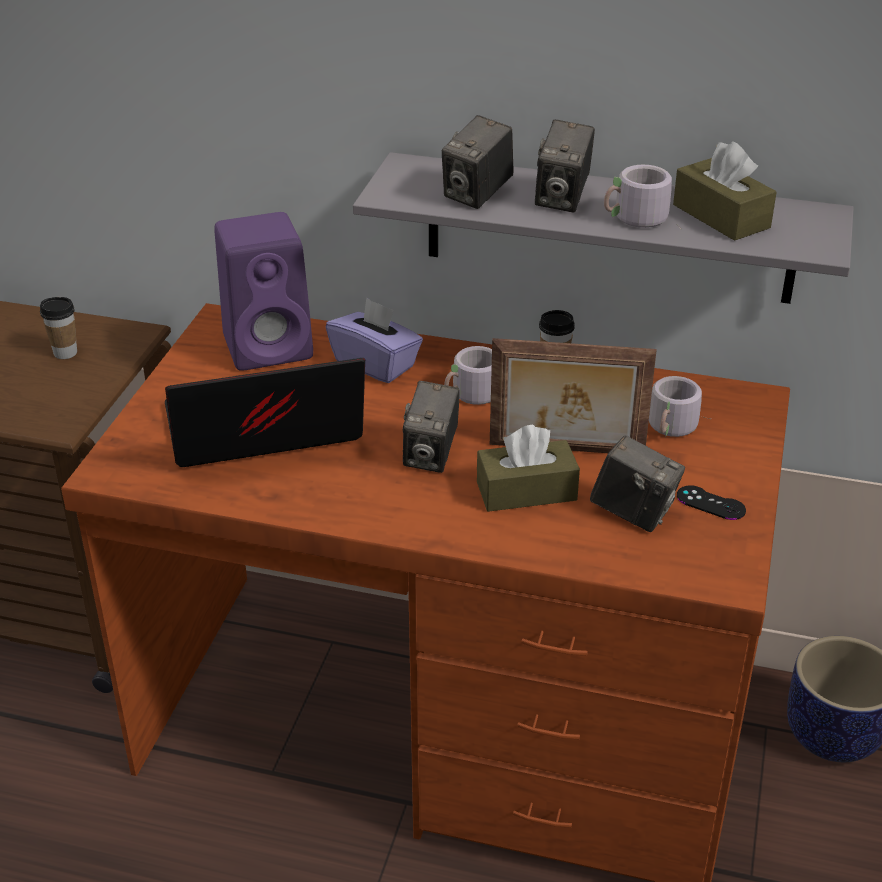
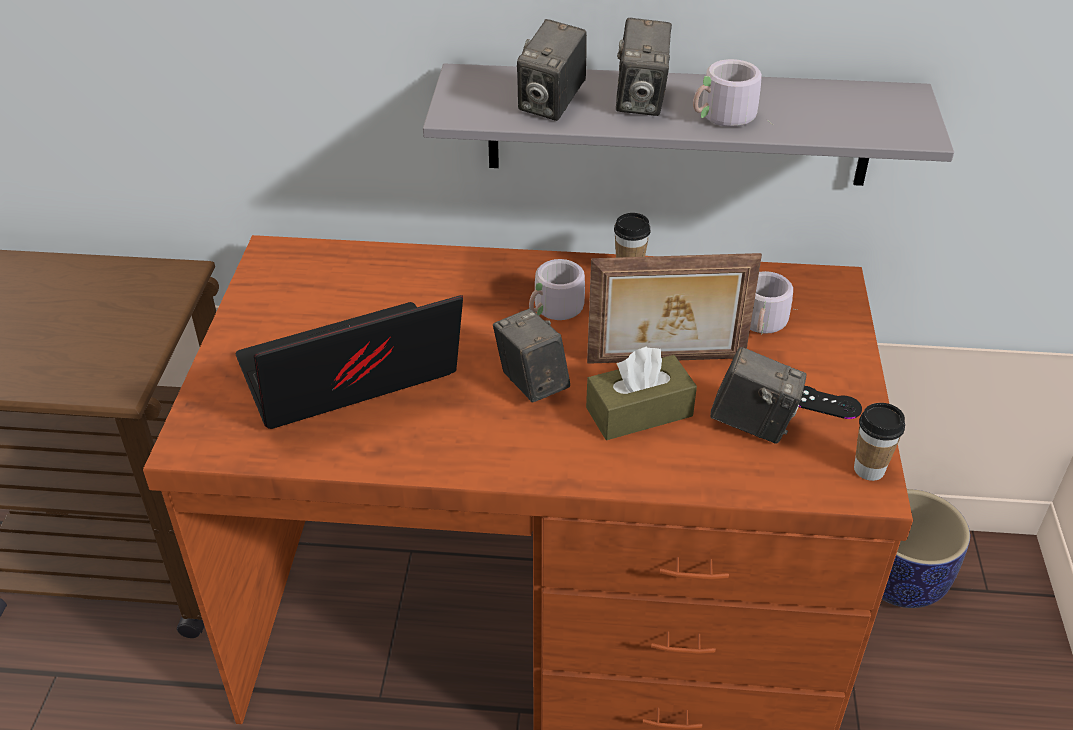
camera: 10 degrees left, 5 degrees up
cup [40,297,77,359] -> cup moved to [854,403,905,481]
purple speaker [214,212,313,371] -> none
purple tissue box [326,298,423,383] -> none
camera [403,381,460,473] -> camera turned 150 degrees clockwise [493,309,571,403]
brown tissue box [673,141,777,241] -> none

